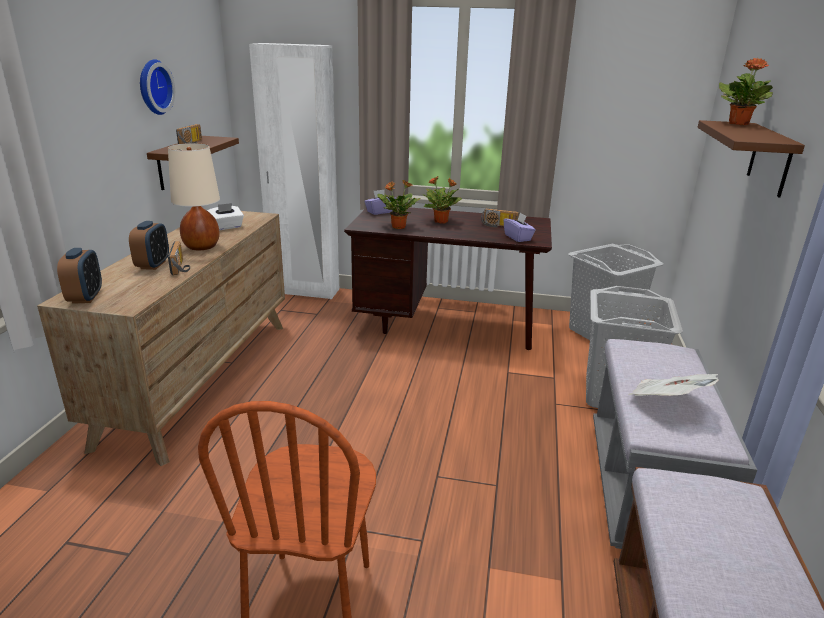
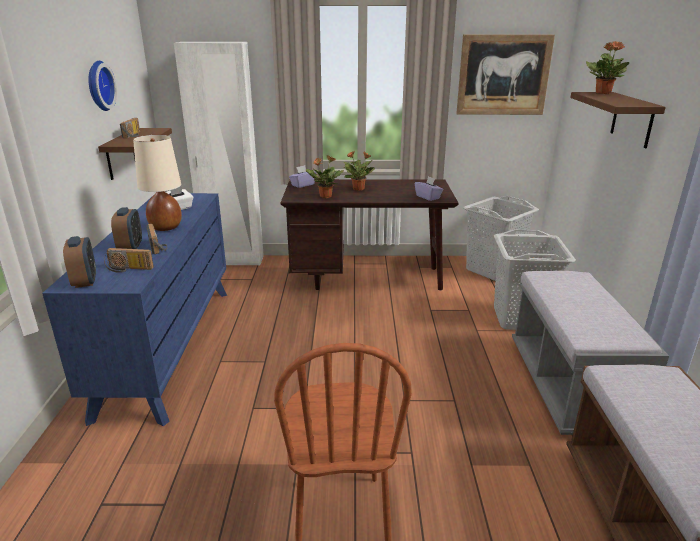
camera: 10 degrees left, 0 degrees up
brown dresser [37,211,285,466] -> blue dresser [42,193,227,426]
radio [481,208,519,227] -> radio moved to [104,248,154,273]
newspaper [628,374,718,396] -> none
none -> picture [456,35,555,115]

